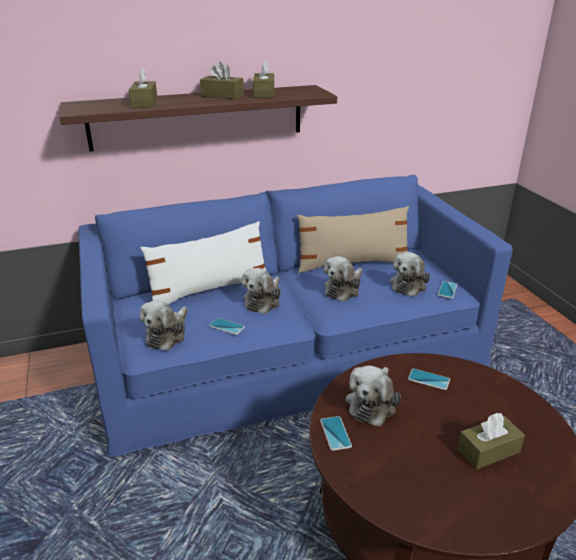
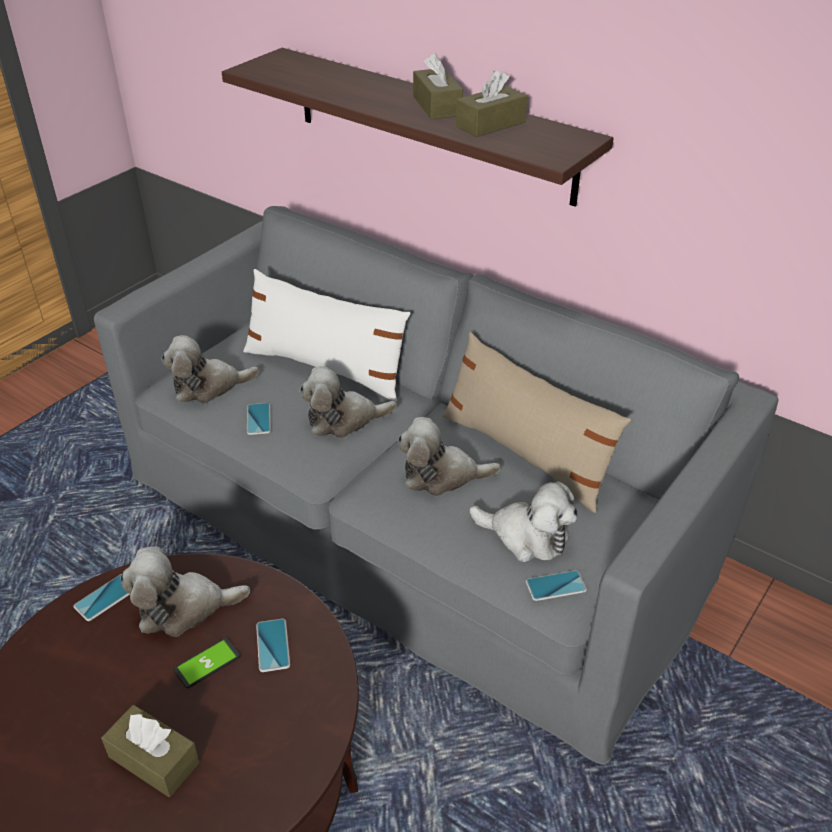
camera: 55 degrees right, 10 degrees up
blue sofa [79,175,513,457] -> grey sofa [94,206,779,765]
brown tissue box [129,67,158,108] -> none
plush toy [390,252,430,297] -> plush toy turned 150 degrees counterclockwise [469,482,577,562]
none -> phone [174,638,241,688]

